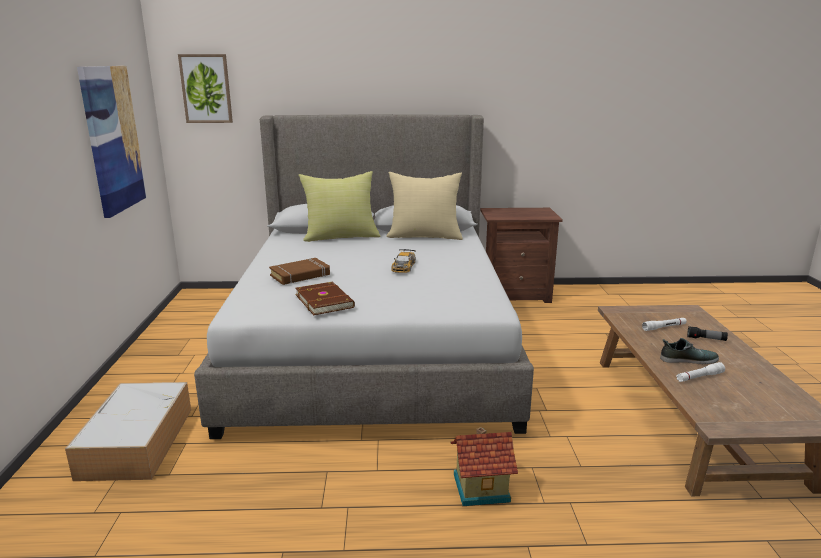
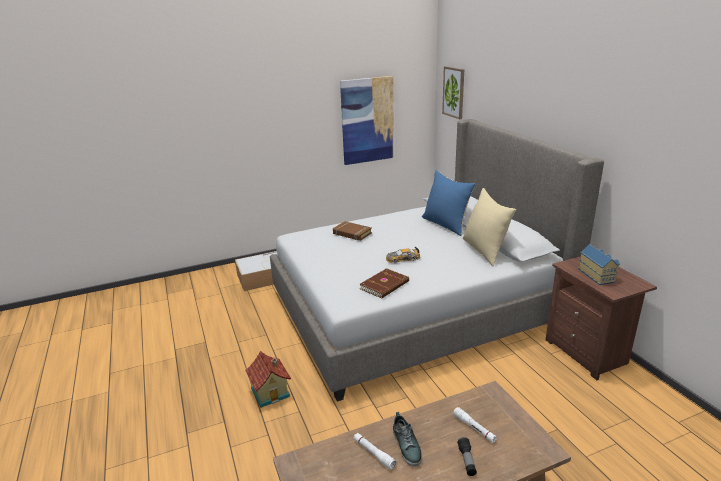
camera: 70 degrees right, 5 degrees up
brown book [295,282,355,315] -> brown book moved to [359,268,409,298]
yellow pillow [298,171,381,242] -> blue pillow [422,170,476,236]
none -> toy house [578,244,620,285]

